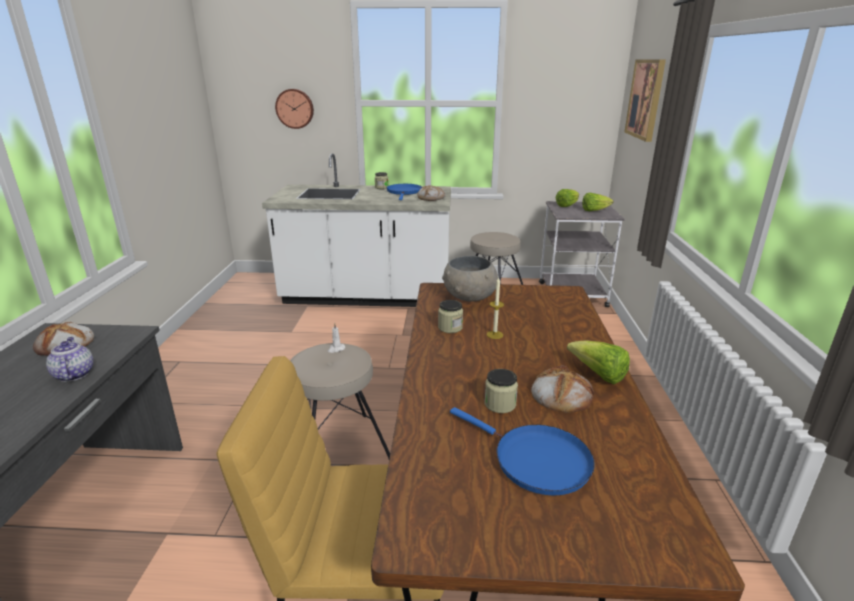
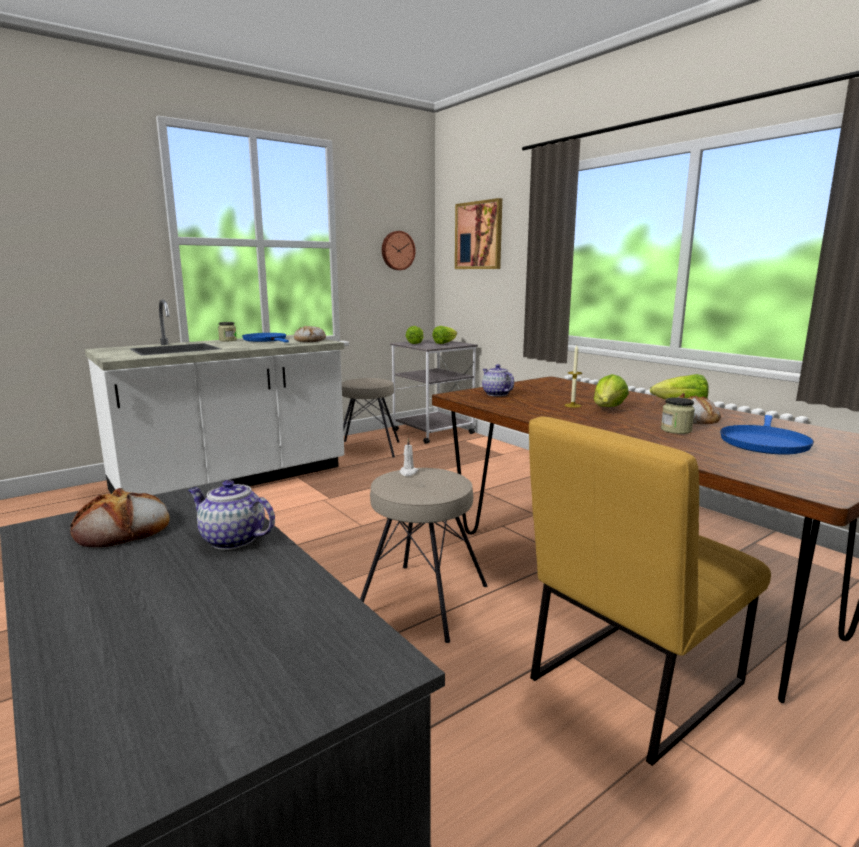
camera: 40 degrees left, 10 degrees down
wall clock [275,89,314,129] -> wall clock moved to [382,231,416,270]
jar [438,300,463,333] -> none
grey bowl [442,256,498,302] -> teapot [482,364,514,396]
blue frying pan [450,407,594,495] -> blue frying pan turned 120 degrees clockwise [720,415,814,455]
none -> lettuce [594,374,629,407]

